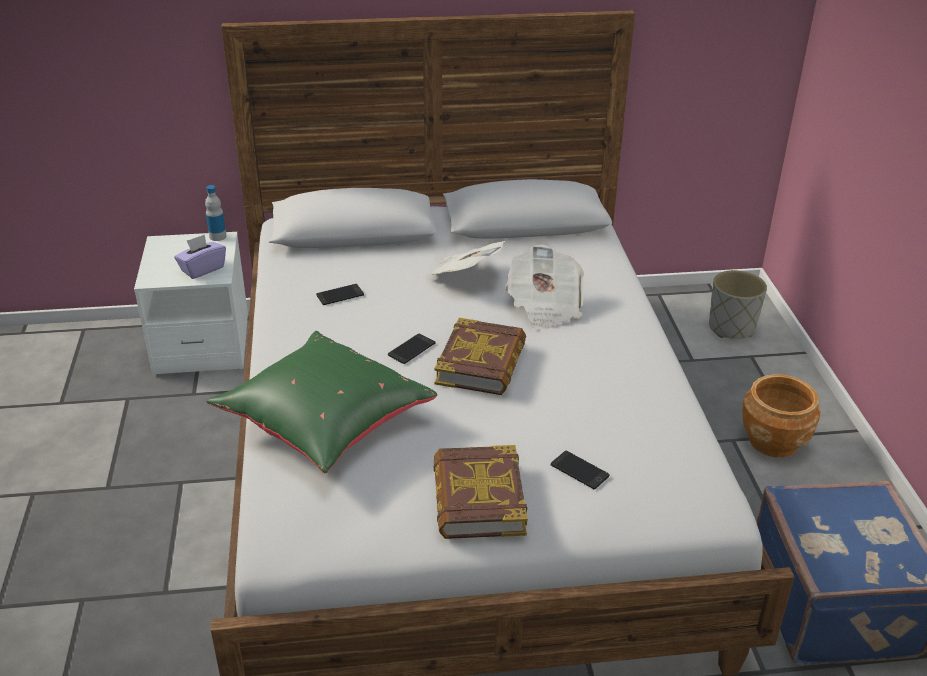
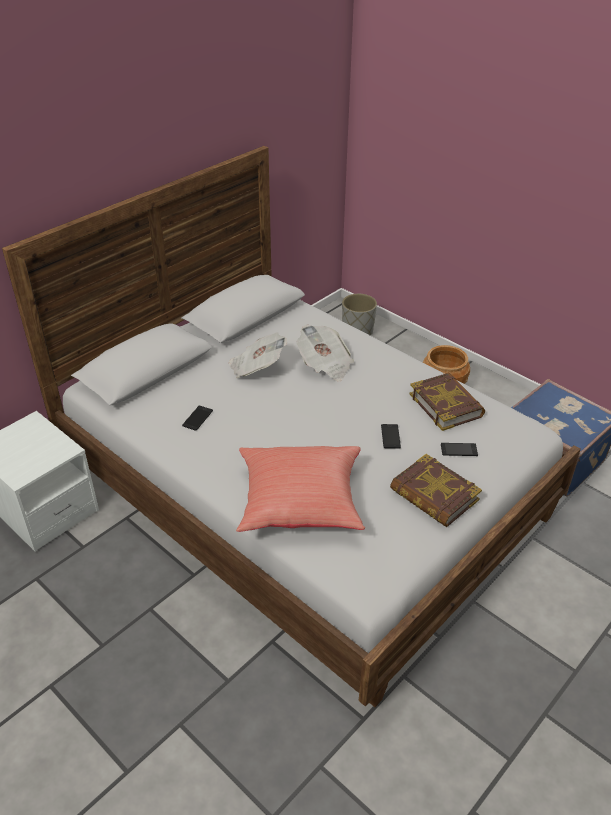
camera: 40 degrees left, 5 degrees up
purple tissue box [174,234,226,279] -> none
bottle [205,185,226,241] -> none
green pillow [206,331,437,473] -> red pillow [236,446,365,532]
phone [388,333,435,364] -> phone moved to [381,424,401,448]
book [434,318,526,395] -> book moved to [410,373,485,431]

